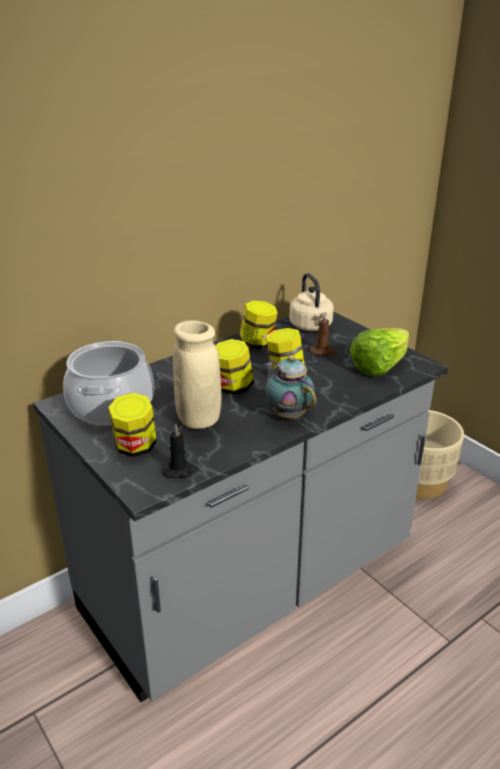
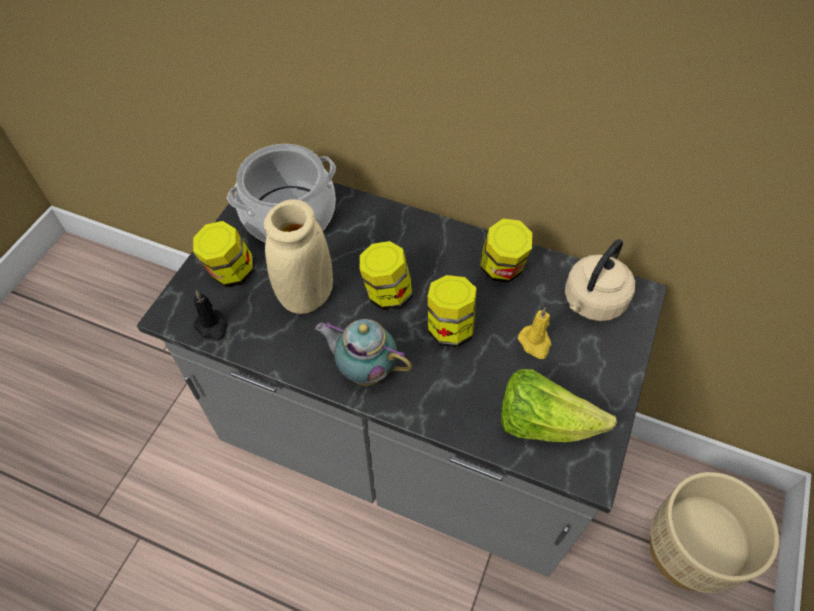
camera: 60 degrees right, 25 degrees up
teapot [263,355,316,419] -> teapot turned 90 degrees counterclockwise [315,319,412,386]
brown candle [310,313,337,356] -> yellow candle [518,308,551,359]

